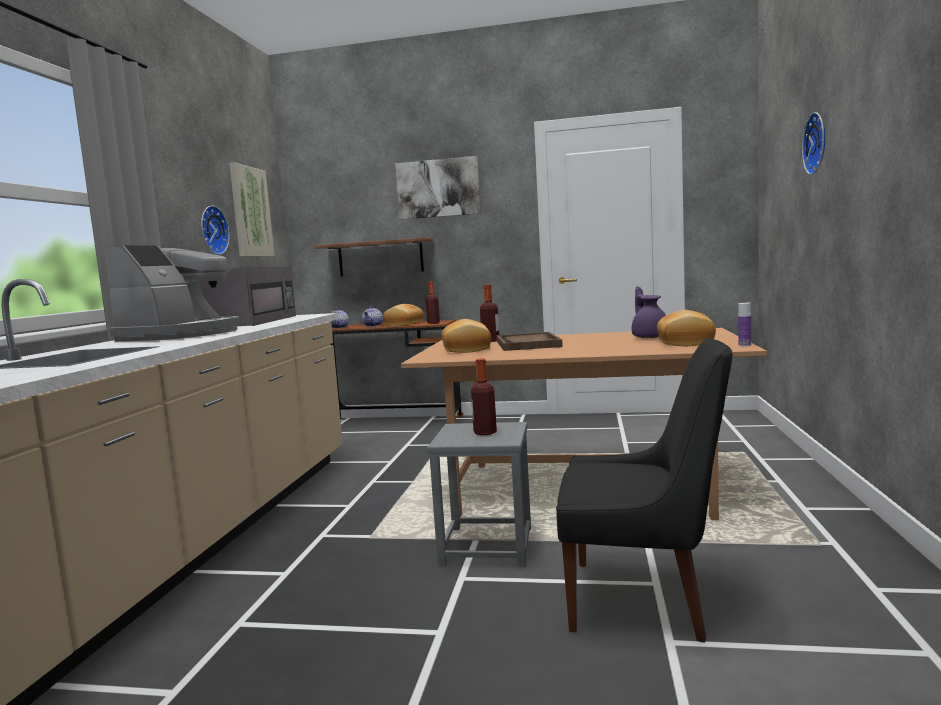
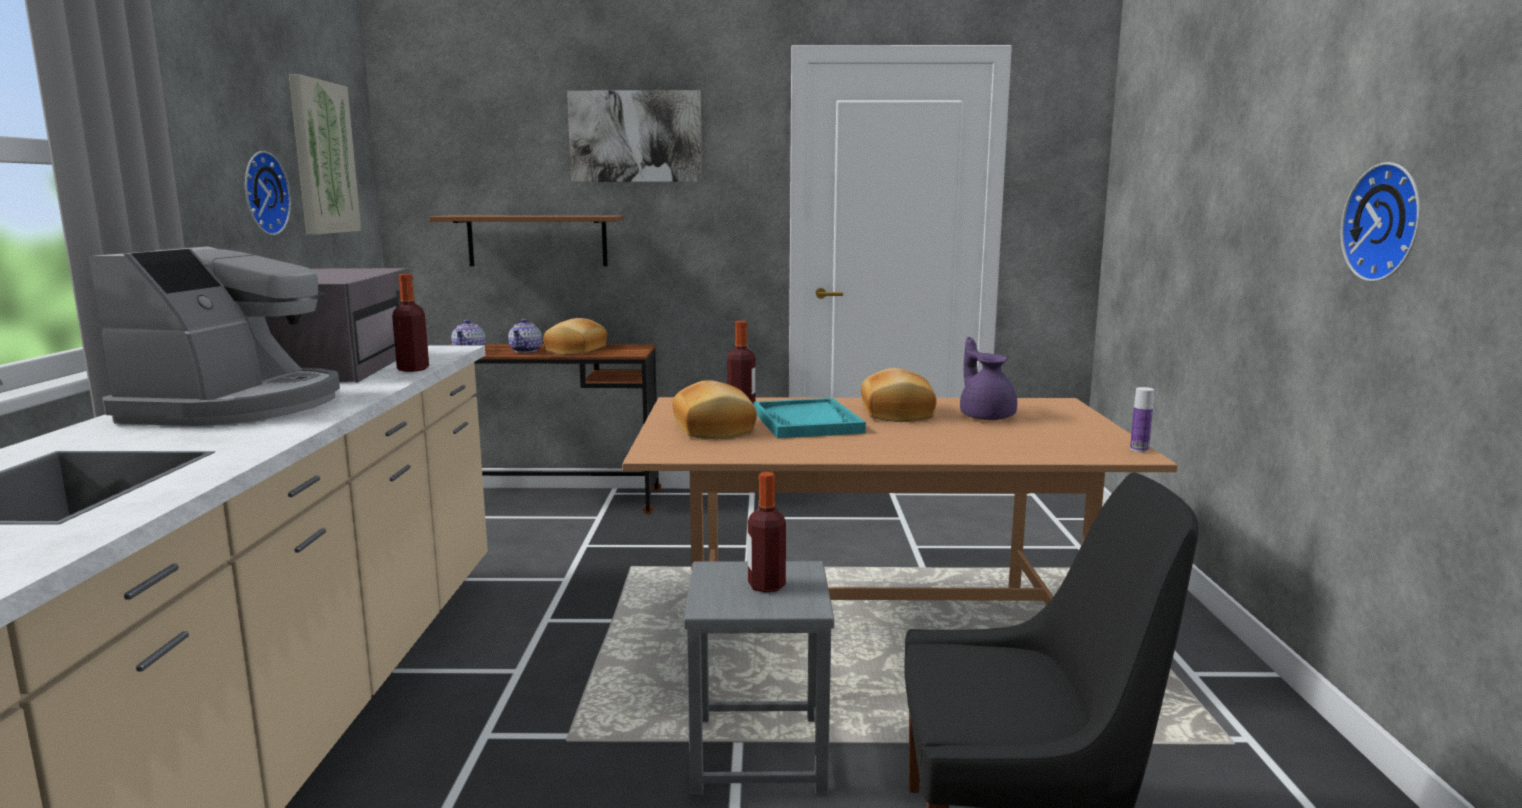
camera: 10 degrees left, 5 degrees up
bottle [426,281,440,324] -> bottle moved to [392,274,429,372]
brown tray [497,332,563,351] -> turquoise tray [753,398,866,438]
bread [657,310,716,346] -> bread moved to [861,368,937,422]
wall clock [802,112,825,175] -> wall clock moved to [1340,162,1421,282]

